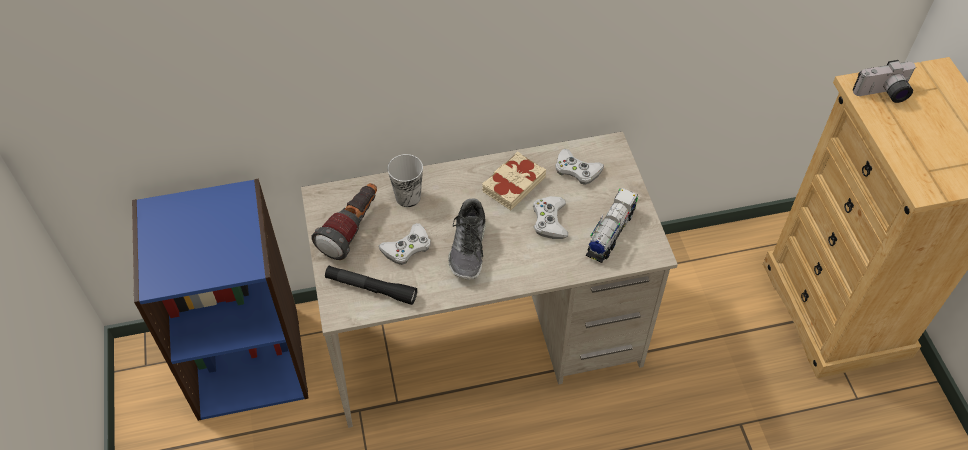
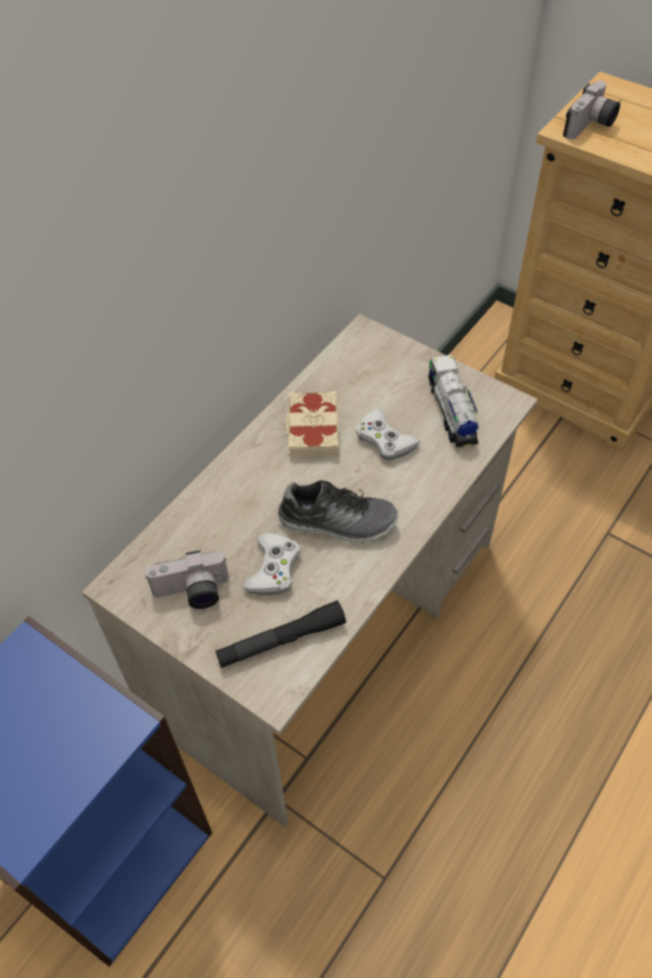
camera: 40 degrees left, 0 degrees up
flashlight [312,183,377,260] -> camera [145,550,229,609]
cup [388,154,423,207] -> none
shoe [448,198,486,280] -> shoe turned 45 degrees counterclockwise [278,480,399,545]
white game controller [555,149,604,185] -> none

